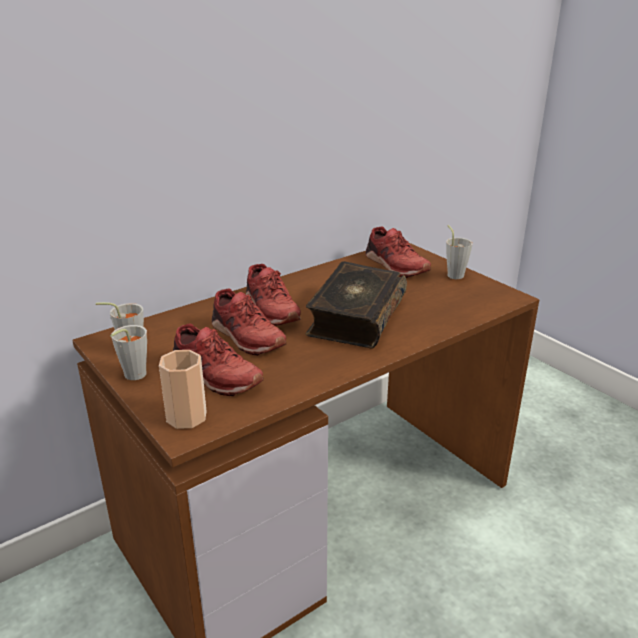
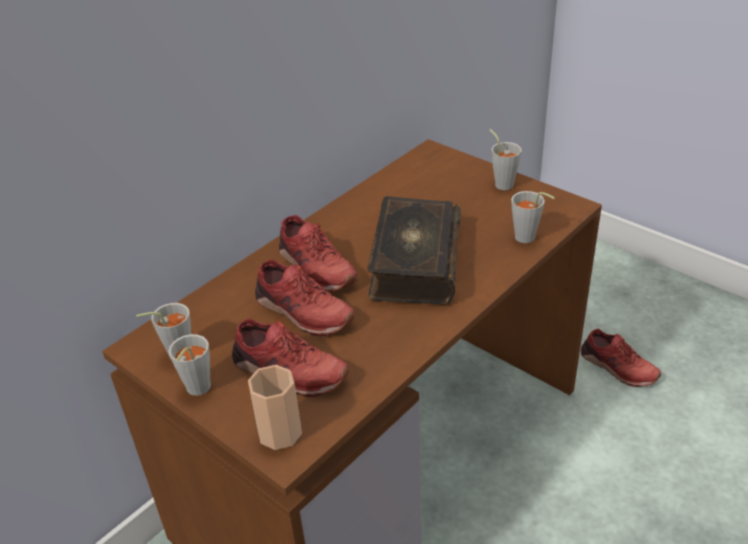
camera: 10 degrees left, 10 degrees up
red shoe [365,226,431,278] -> red shoe moved to [581,329,661,387]
none -> grey cup [511,191,555,243]

